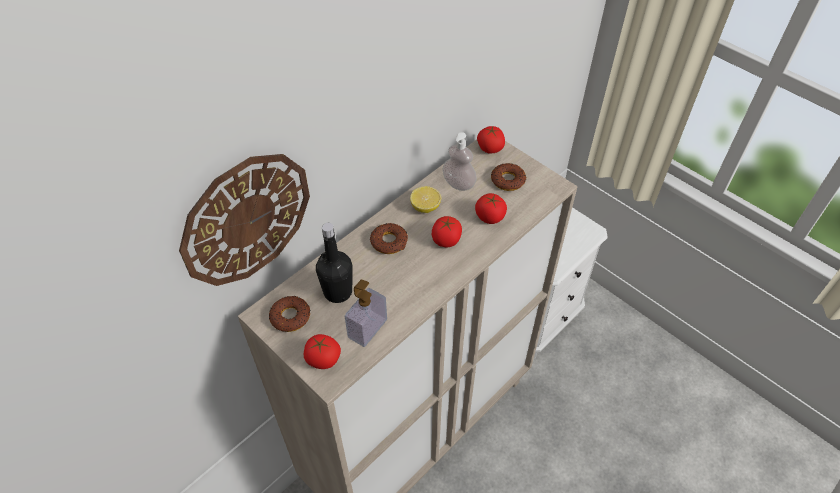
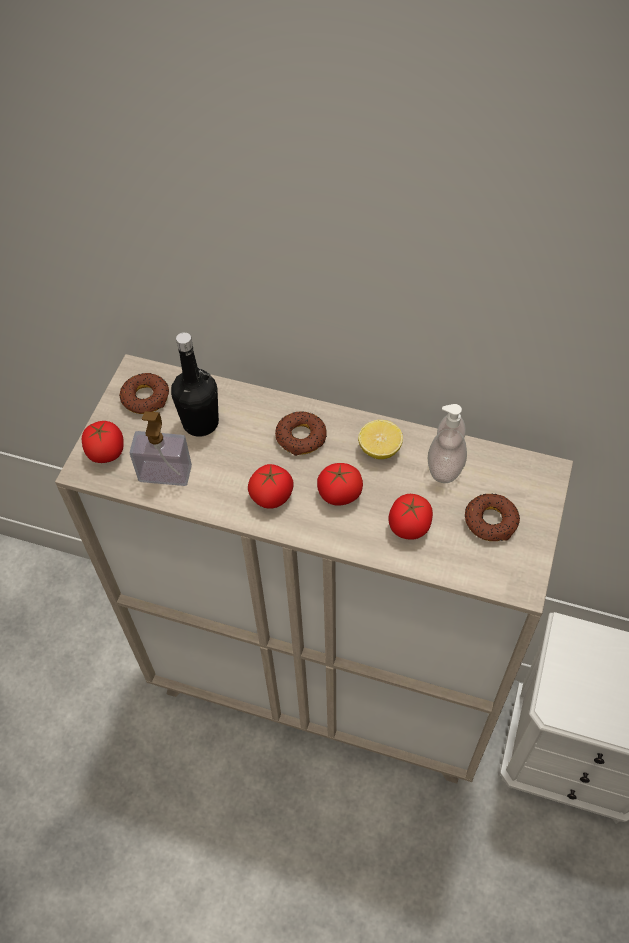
camera: 65 degrees right, 5 degrees up
wall clock [179,154,310,286] -> none
tomato [477,126,505,153] -> tomato moved to [248,464,294,509]

